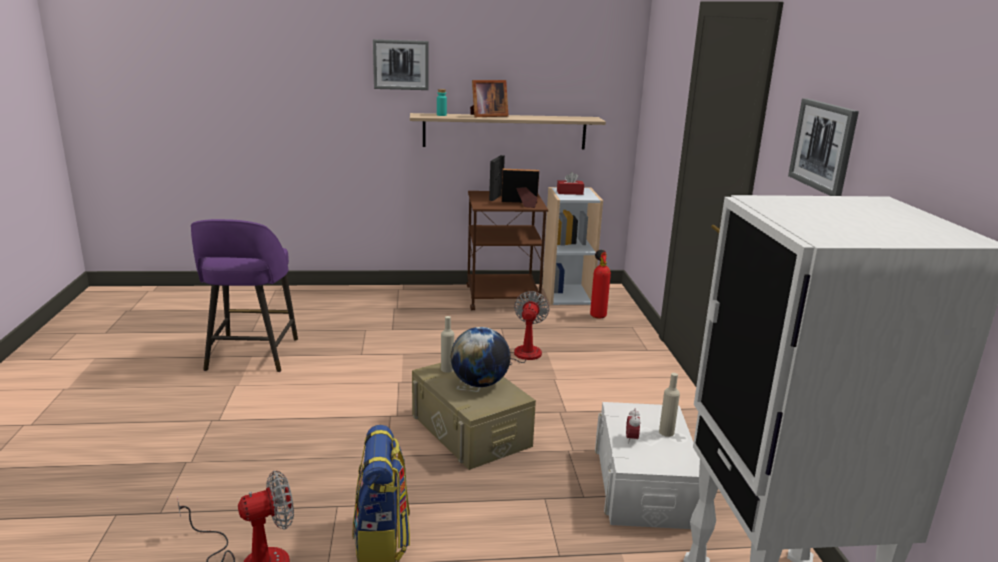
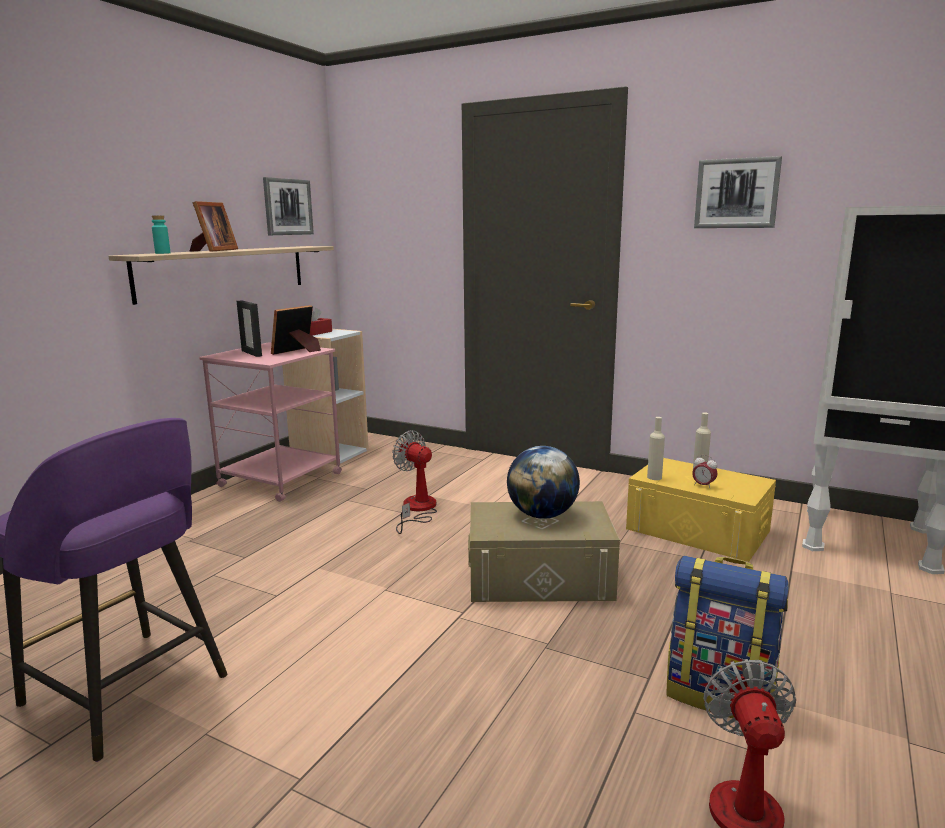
camera: 55 degrees left, 5 degrees down
picture [373,39,428,90] -> picture moved to [263,177,314,235]
beige bottle [441,316,454,373] -> beige bottle moved to [647,417,665,480]
brown cart [466,191,548,310] -> pink cart [199,342,342,502]
fire extinguisher [590,250,611,319] -> none
white storage box [595,402,700,529] -> yellow storage box [626,458,776,562]

